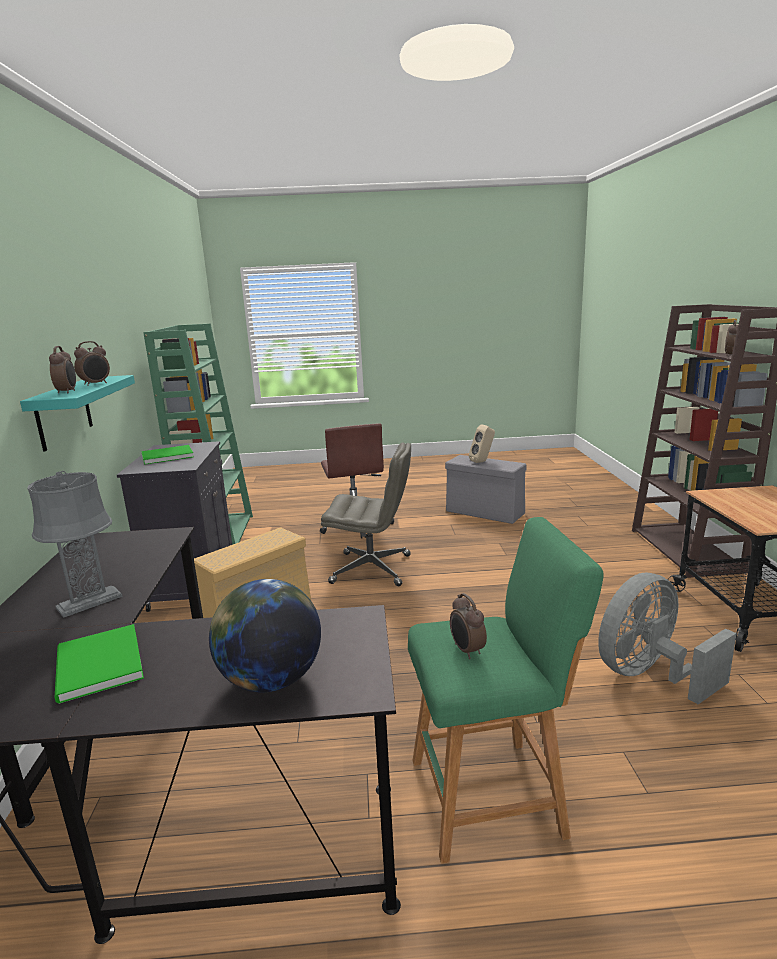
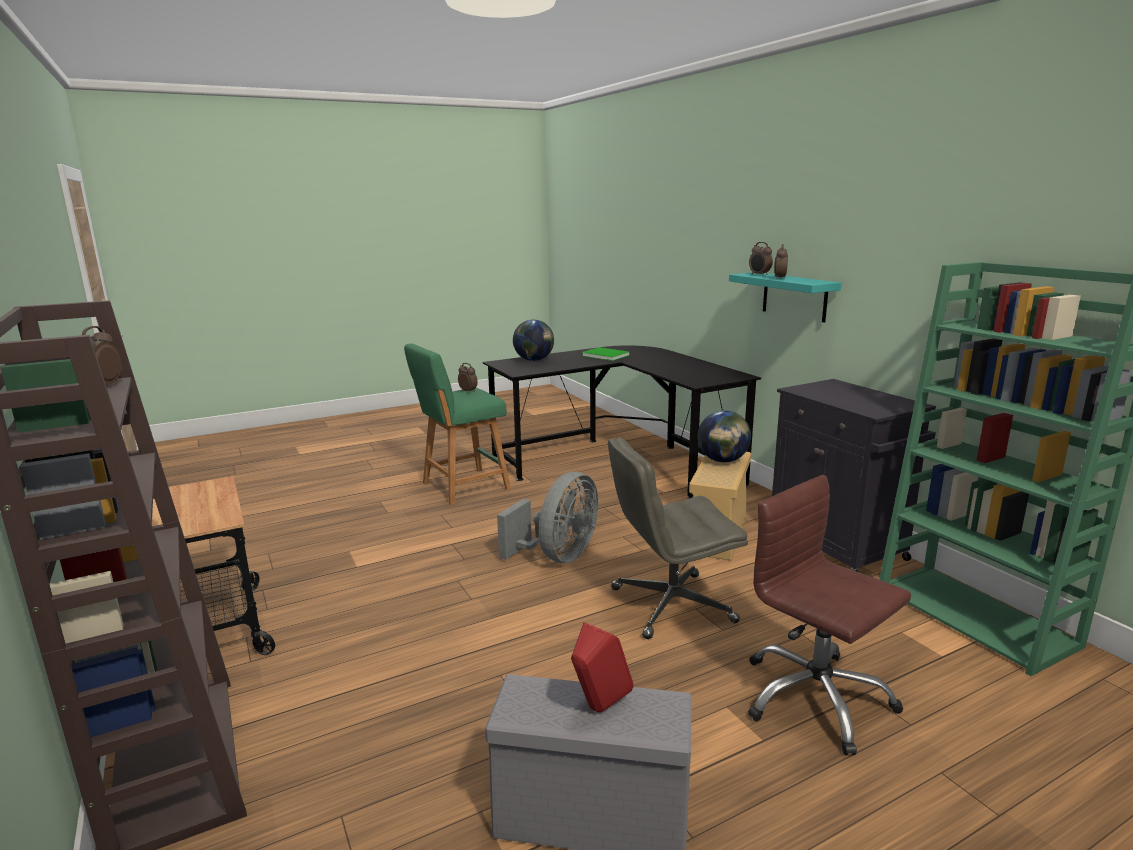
camera: 155 degrees right, 0 degrees up
grey table lamp [27,471,123,618] -> none
green book [141,445,194,465] -> none
beige speaker [469,424,495,463] -> red speaker [571,622,634,712]
grey fan [598,573,736,704] -> grey fan moved to [497,472,599,563]
none -> globe [698,410,751,462]

